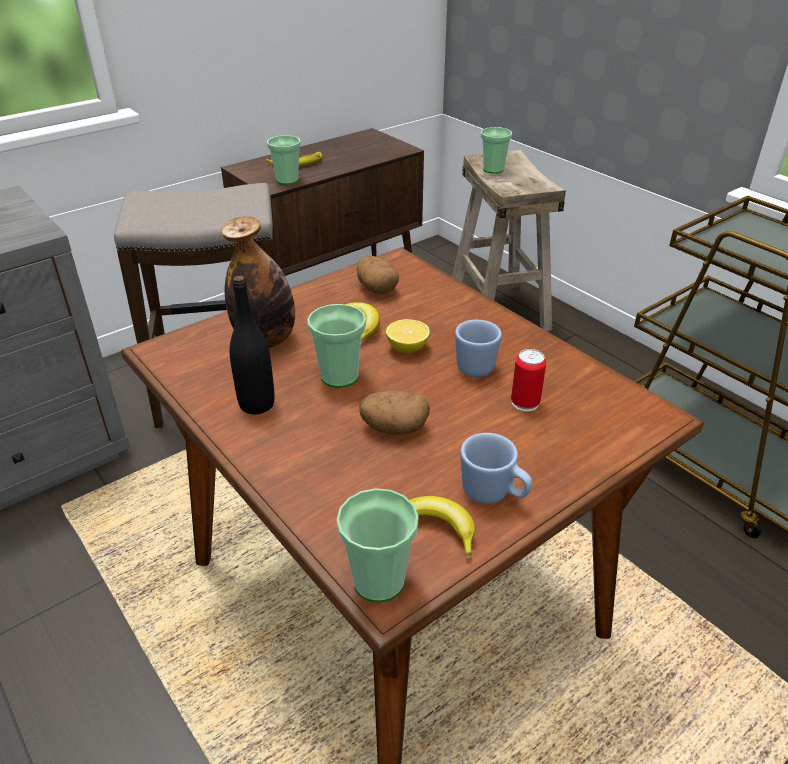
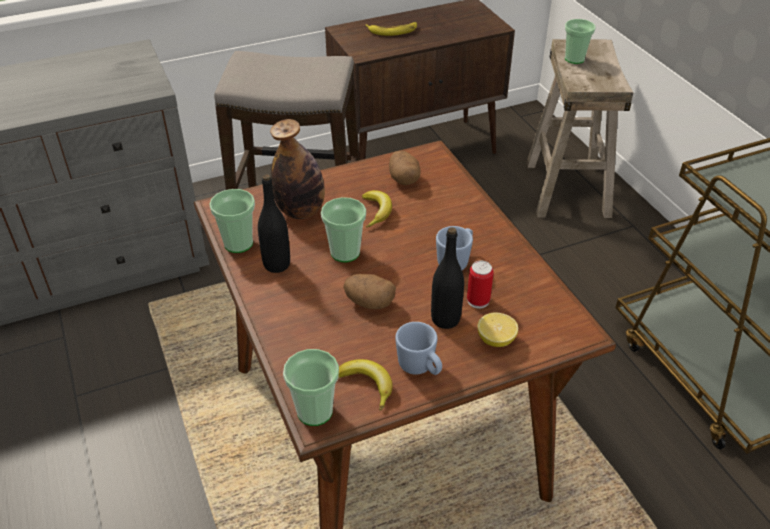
camera: 15 degrees right, 5 degrees up
cup [267,135,301,185] -> cup moved to [209,189,255,253]
lemon [386,319,430,353] -> lemon moved to [478,313,518,347]
none -> black bottle [431,227,464,329]

